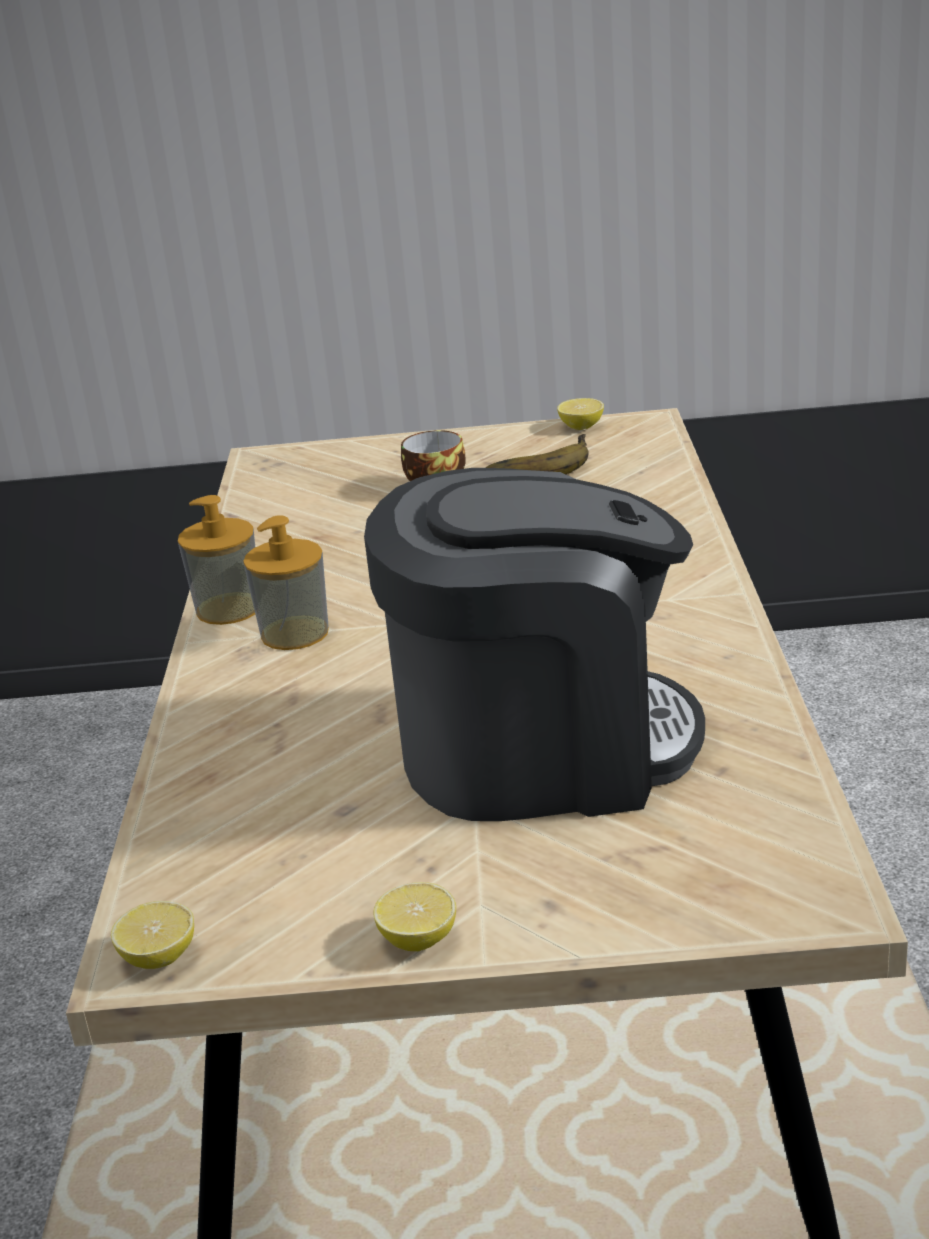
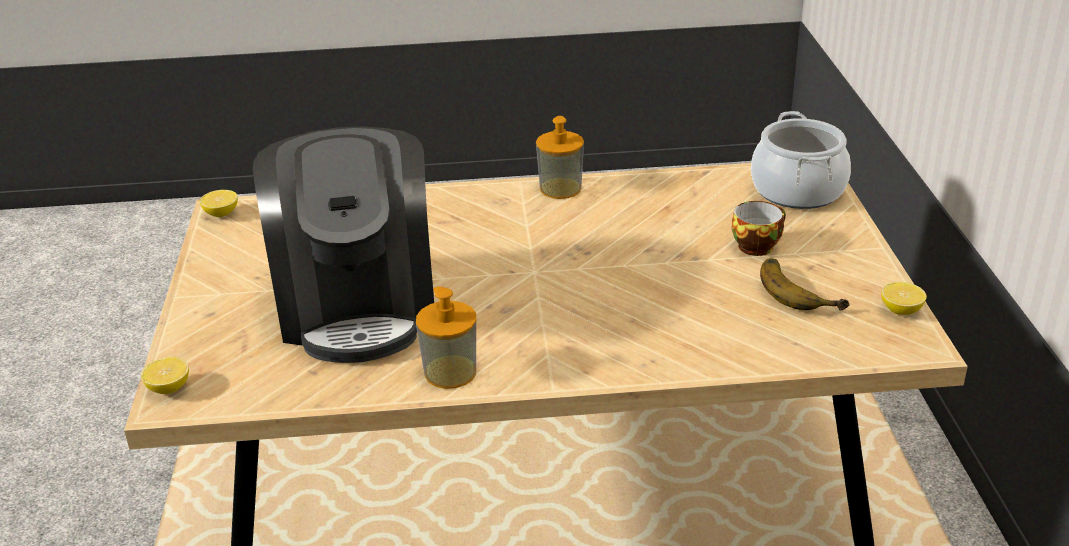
camera: 85 degrees right, 5 degrees up
soap dispenser [243,515,329,650] -> soap dispenser moved to [416,287,476,389]
lemon [373,882,456,951] -> lemon moved to [141,357,189,394]
none -> cooking pot [751,111,851,209]

